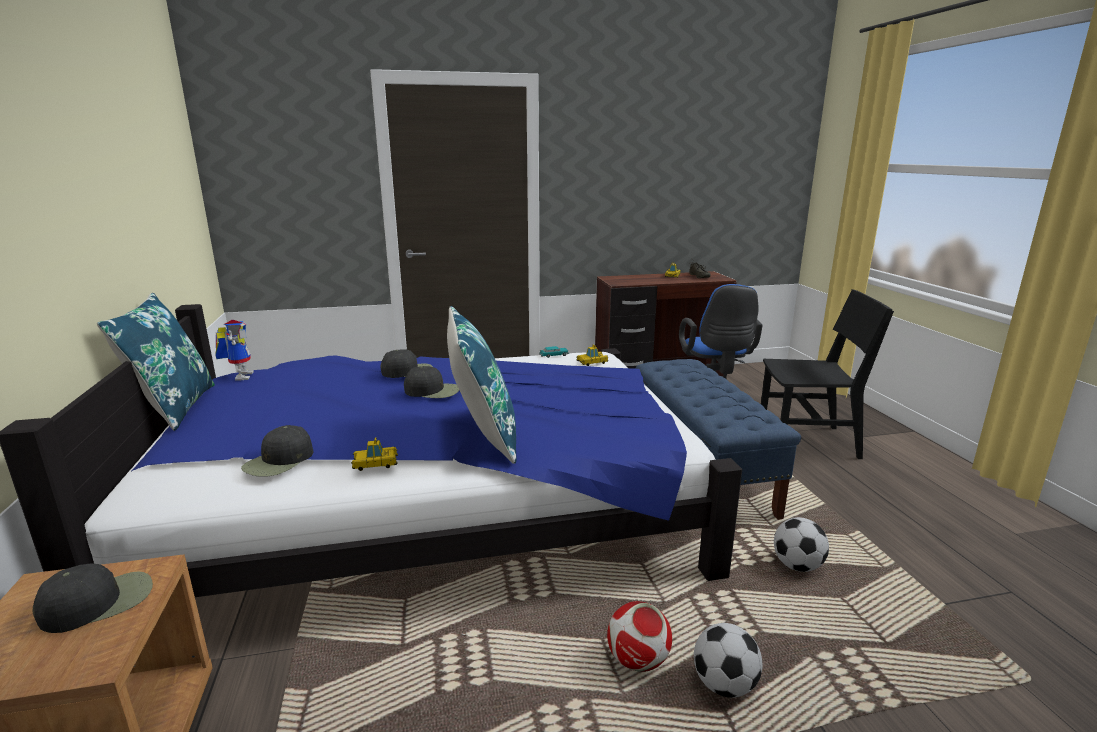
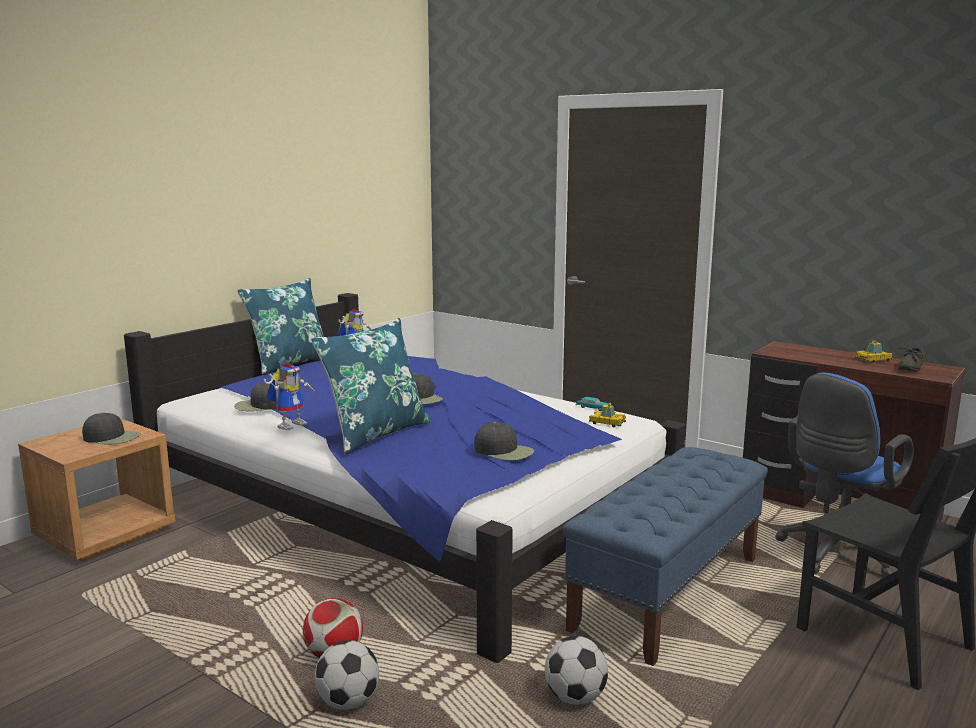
camera: 50 degrees right, 5 degrees down
toy car [351,438,398,471] -> toy robot [264,363,318,431]
black cap [381,349,433,378] -> black cap moved to [474,422,534,461]

